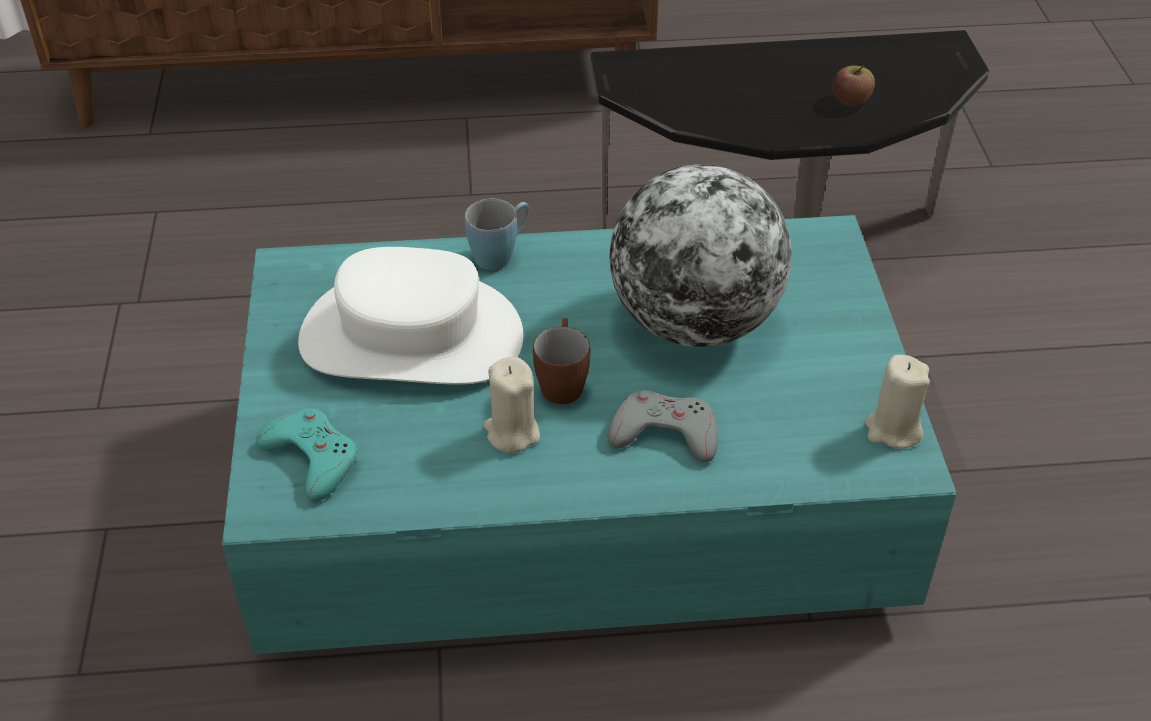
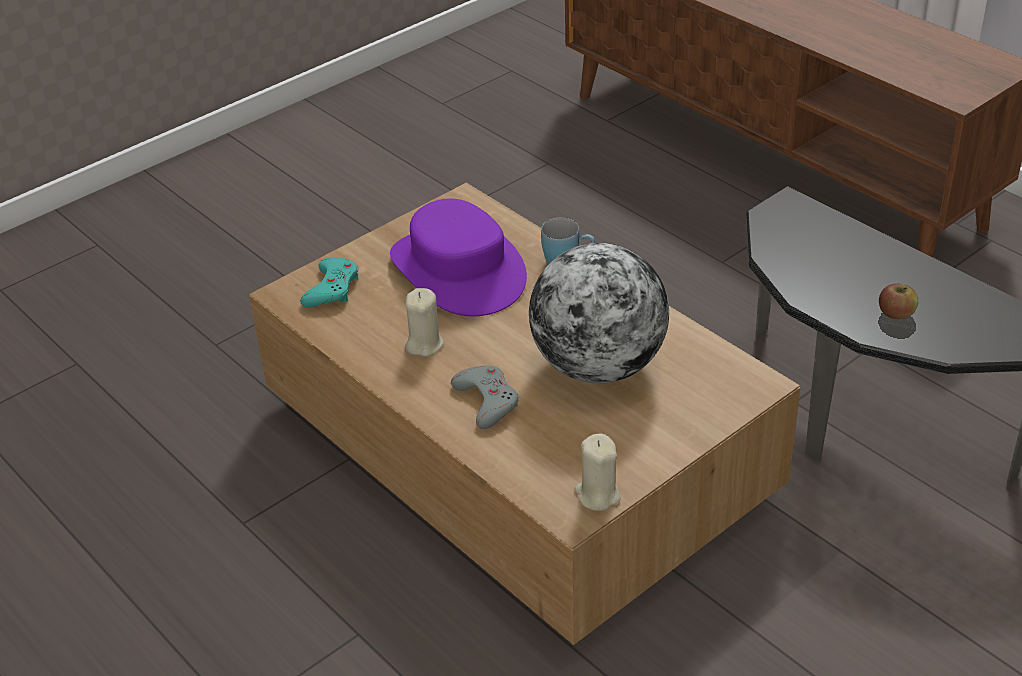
camera: 55 degrees right, 5 degrees down
turquoise coffee table [222,215,956,654] -> brown coffee table [249,183,800,645]
white hat [298,247,523,384] -> purple hat [390,198,527,316]
brown mug [533,318,590,404] -> none

